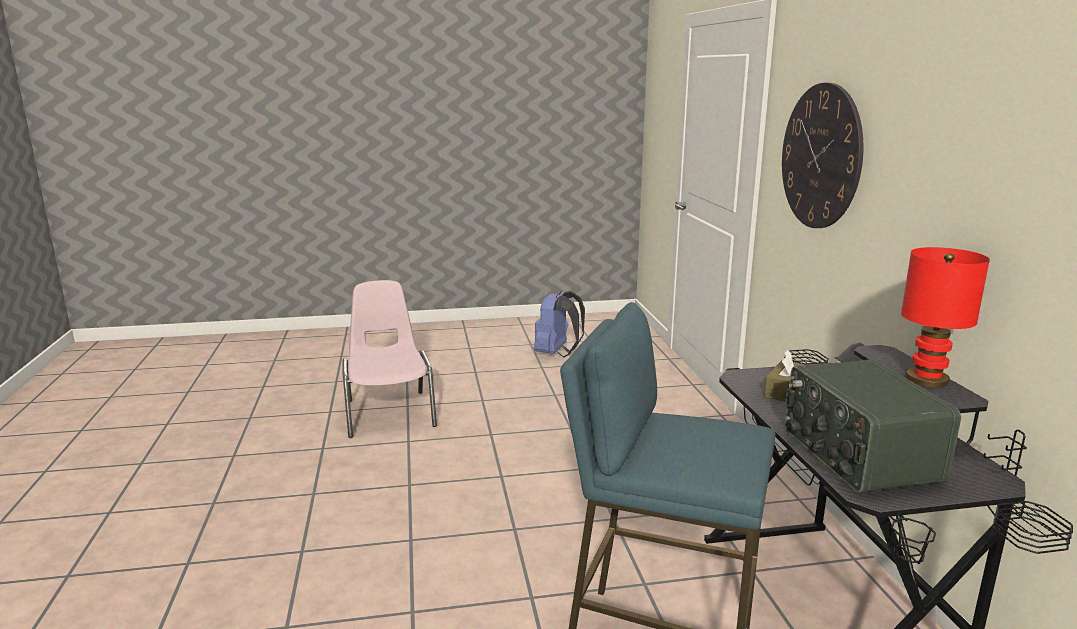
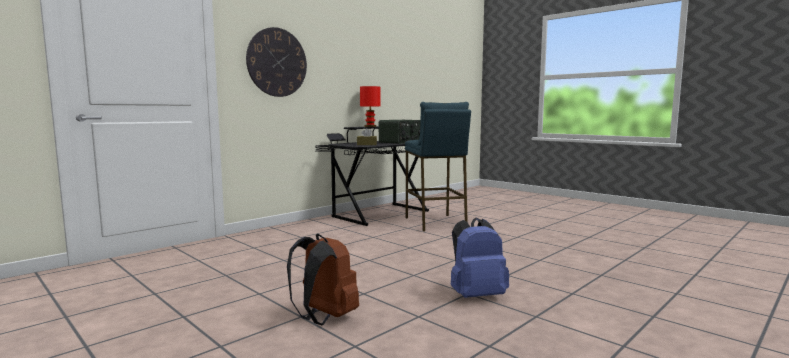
camera: 125 degrees left, 10 degrees down
pink chair [342,280,437,438] -> brown backpack [287,234,359,325]
blue backpack [534,290,585,358] -> blue backpack moved to [451,218,509,298]

